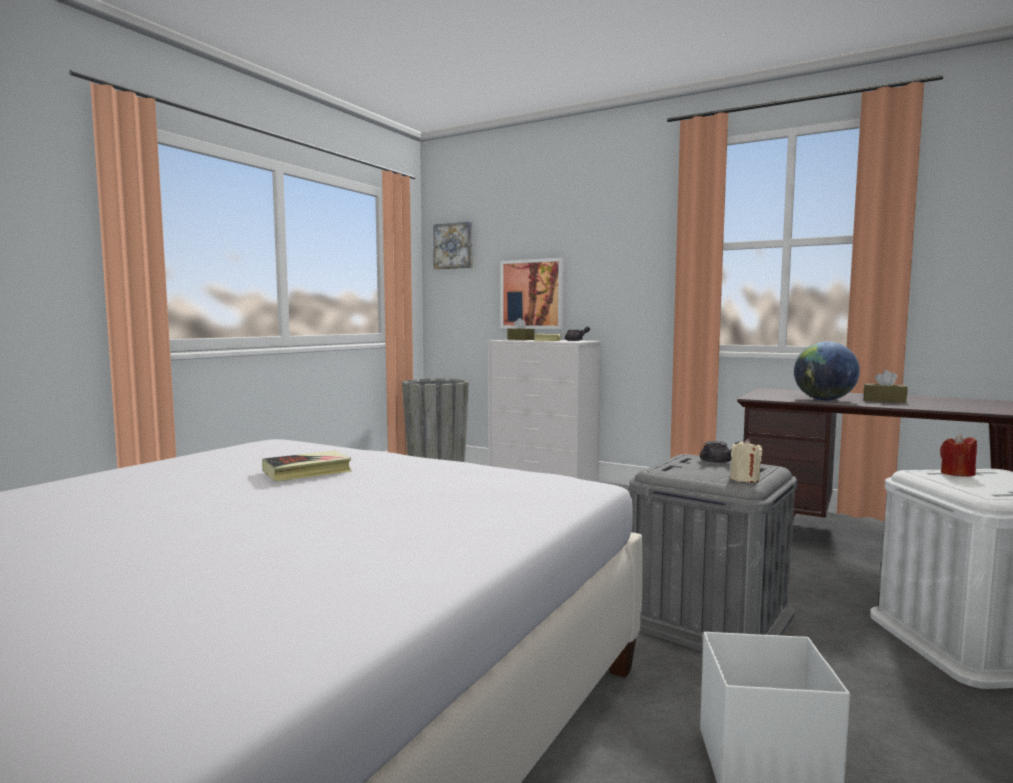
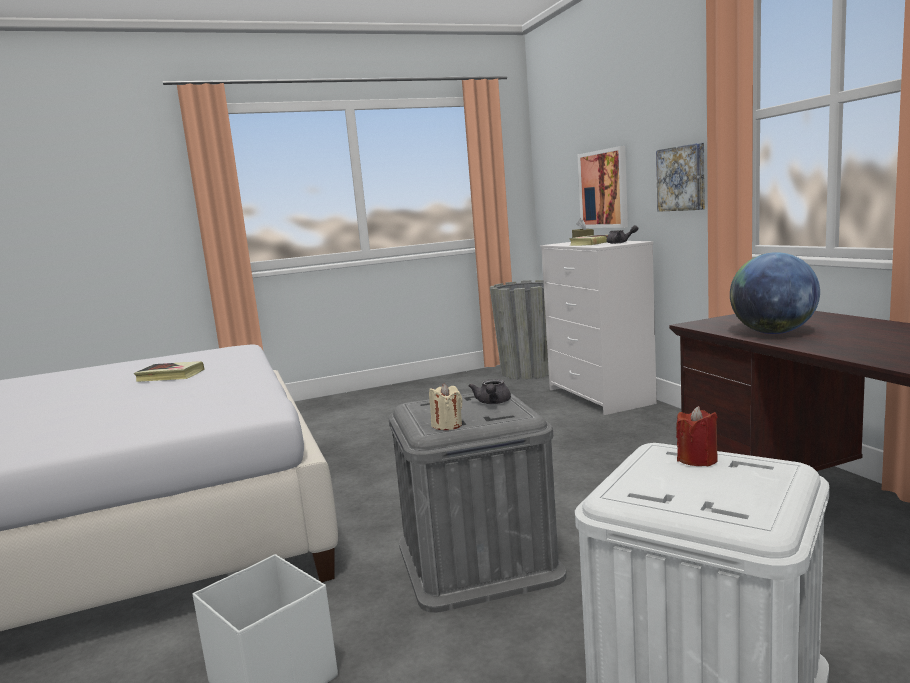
camera: 40 degrees right, 5 degrees up
picture [433,221,473,269] -> picture moved to [656,143,705,212]
brown tissue box [864,370,908,403] -> none

